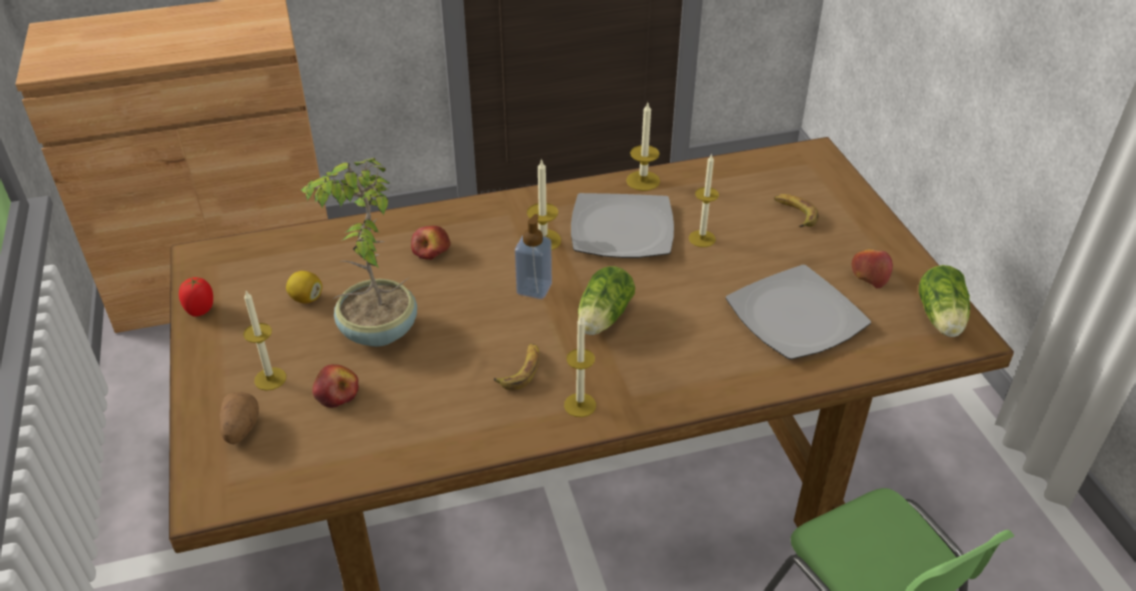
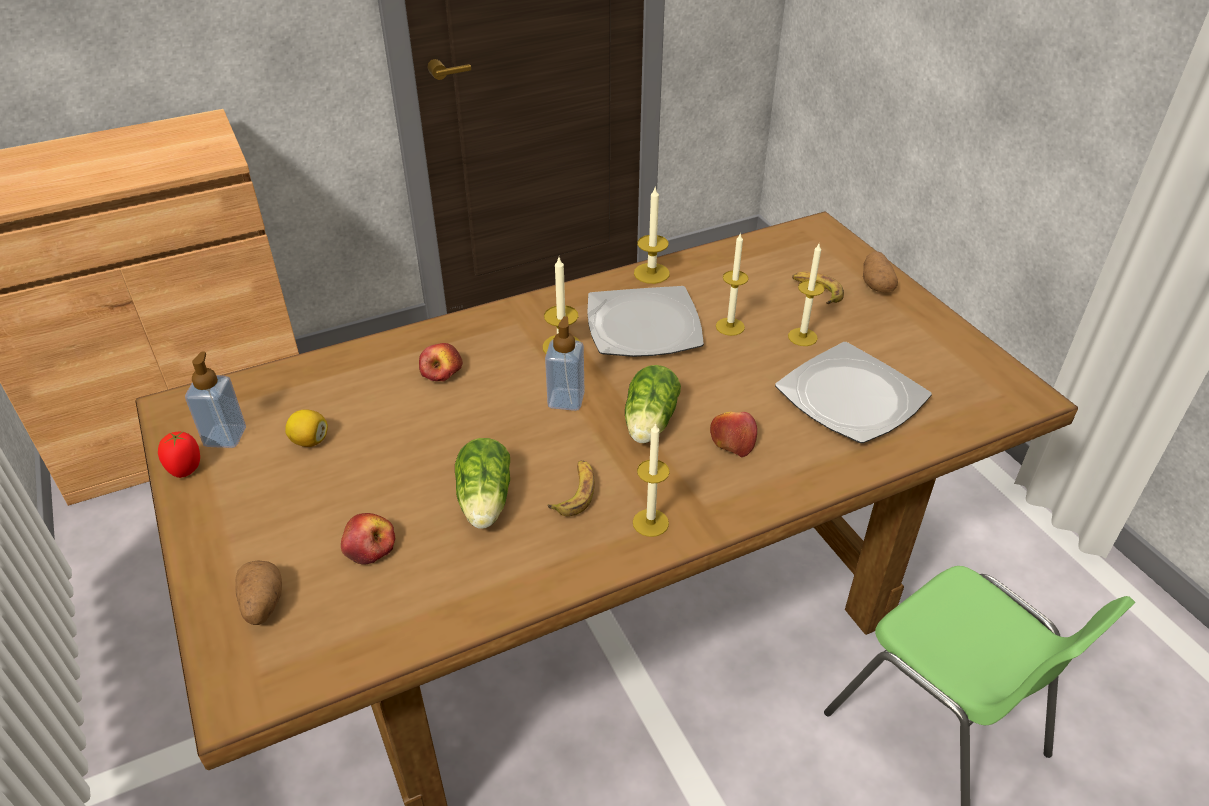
camera: 10 degrees left, 0 degrees up
candle [243,291,286,391] -> candle moved to [788,244,825,346]
potted plant [301,158,417,347] -> none
apple [852,249,893,288] -> apple moved to [710,412,757,457]
lettuce [919,265,970,337] -> lettuce moved to [455,438,510,529]
none -> soap dispenser [185,351,246,448]
none -> potato [863,251,898,293]

